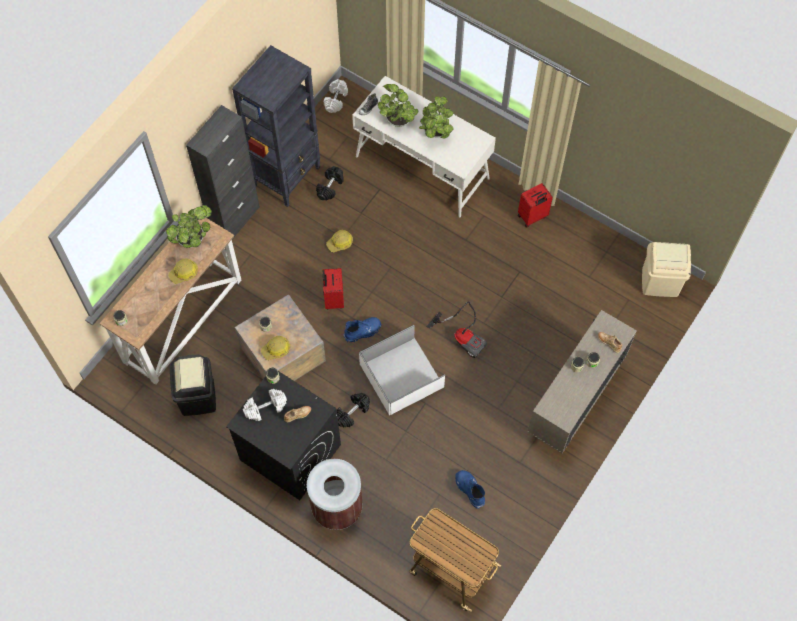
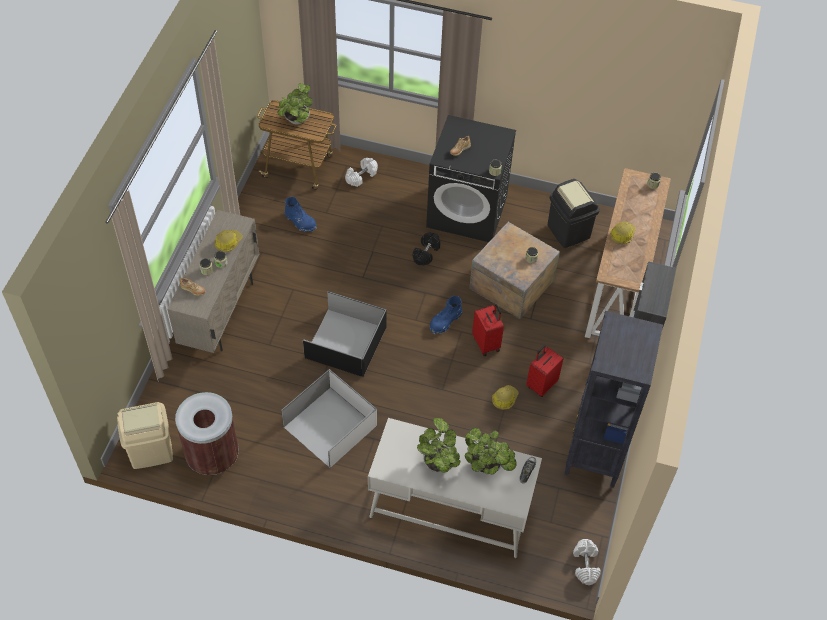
camera: 160 degrees right, 10 degrees down
potted plant [166,205,212,248] -> potted plant moved to [277,83,313,125]
white dumbbell [243,389,287,421] -> white dumbbell moved to [345,158,378,187]
hard hat [261,336,290,360] -> hard hat moved to [214,230,243,252]
brown trash can [307,459,363,530] -> brown trash can moved to [175,392,239,475]
black dumbbell [316,166,344,201] -> none
white storage box [359,325,445,415] -> white storage box moved to [281,369,377,468]
vacuum cleaner [427,301,487,358] -> black storage box [303,291,387,377]
red suitcase [518,183,553,228] -> red suitcase moved to [526,345,564,397]

